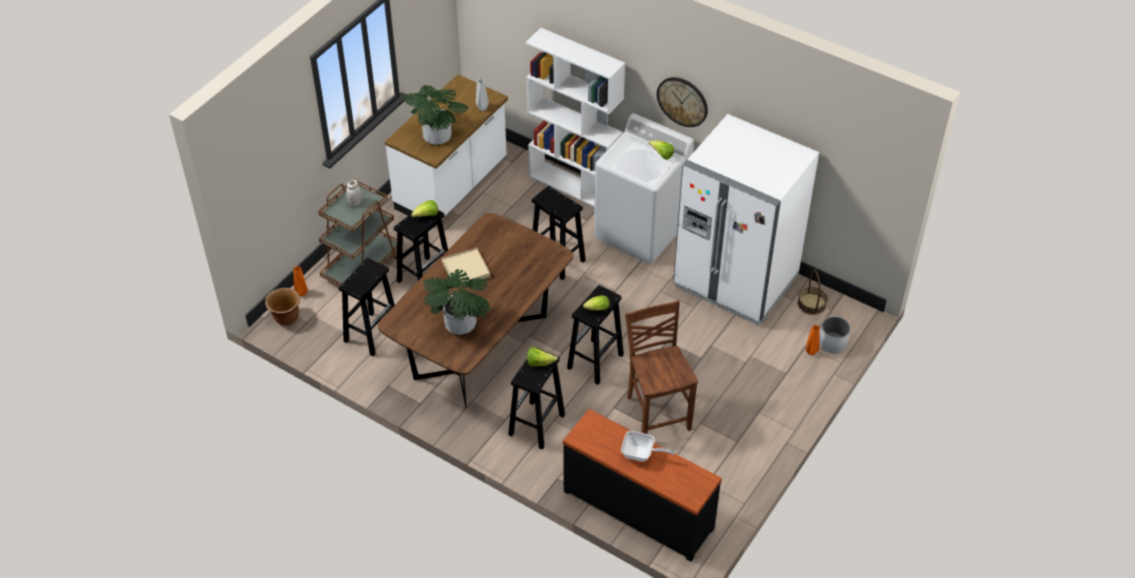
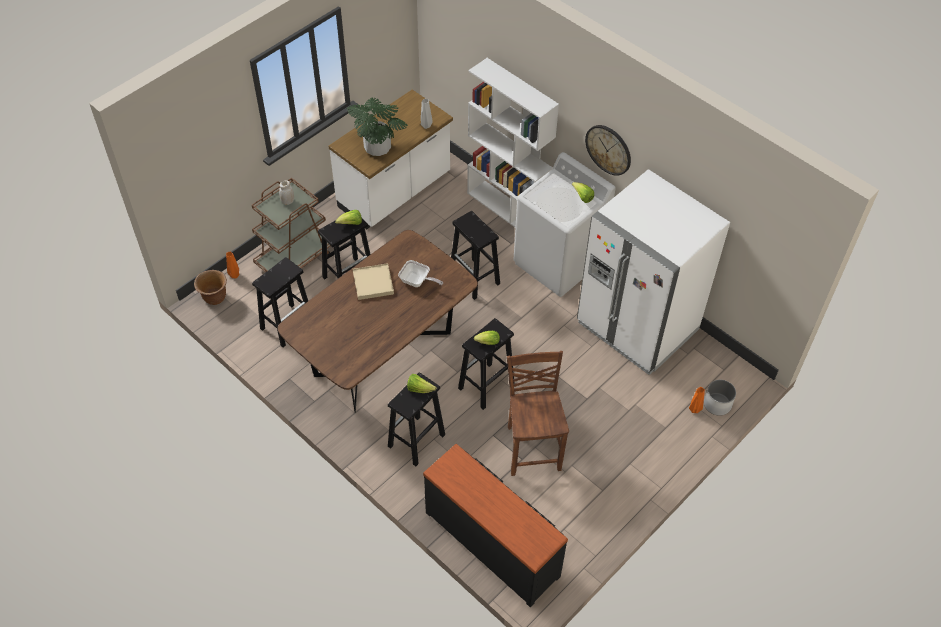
camera: 10 degrees right, 5 degrees up
potted plant [423,269,491,335] -> none
frying pan [621,431,675,462] -> frying pan moved to [398,260,443,287]
basket [798,269,827,315] -> none

